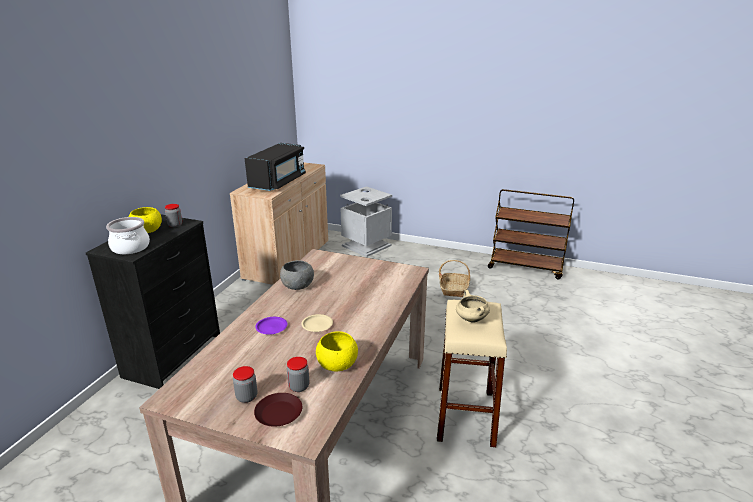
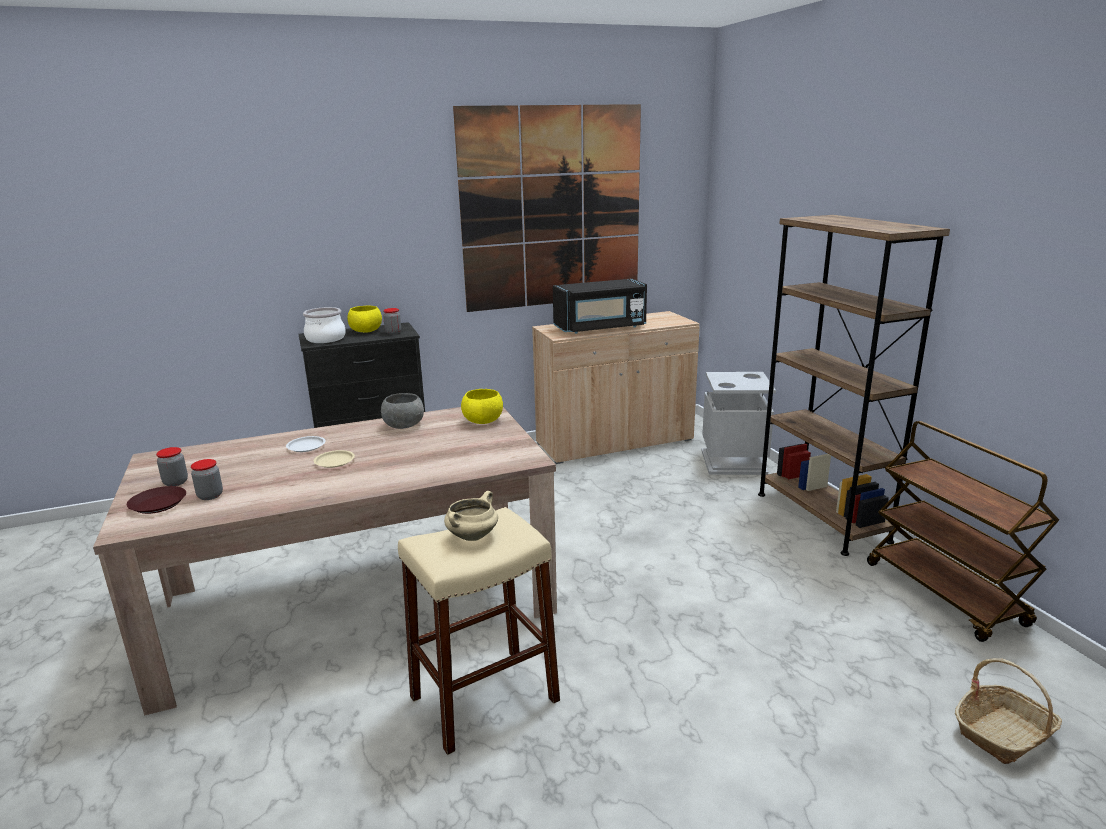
camera: 50 degrees right, 5 degrees down
purple plate [255,317,287,335] -> white plate [286,436,326,452]
yellow bowl [316,331,358,372] -> yellow bowl moved to [461,389,503,424]
basket [439,260,470,297] -> basket moved to [955,658,1062,764]
none -> picture [453,104,641,312]
none -> brown bookcase [758,215,950,556]

